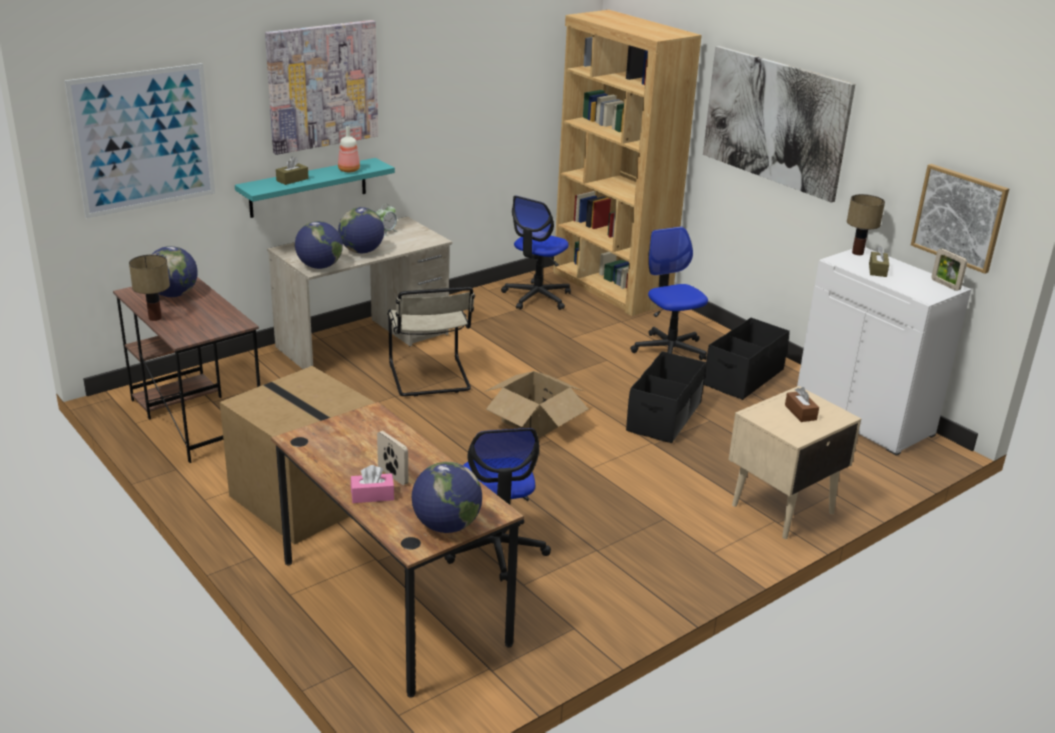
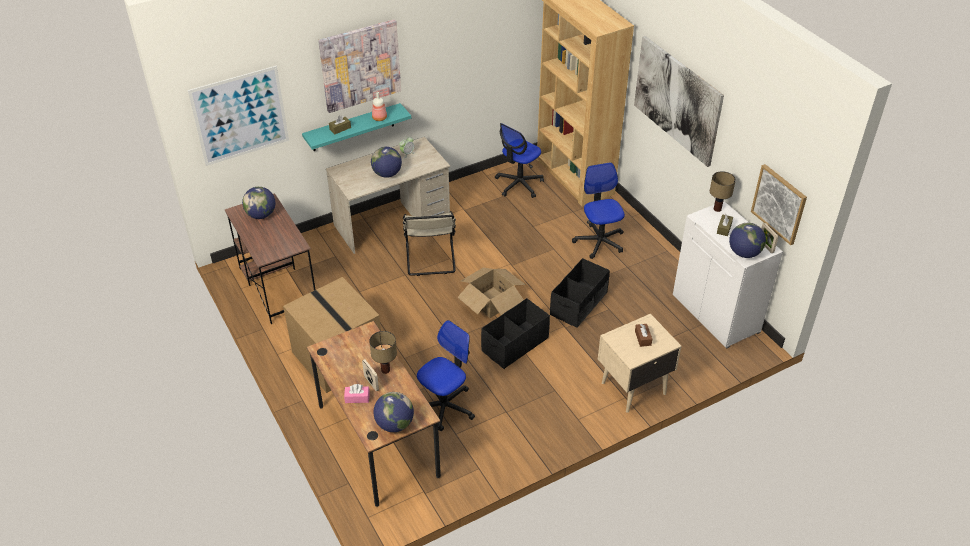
camera: 10 degrees right, 15 degrees up
table lamp [129,255,170,321] -> table lamp moved to [369,331,397,374]
globe [295,221,343,269] -> globe moved to [729,223,766,258]
office chair [444,428,551,582] -> office chair turned 135 degrees counterclockwise [417,320,475,431]
black storage box [704,318,790,400] -> black storage box moved to [481,298,550,369]

